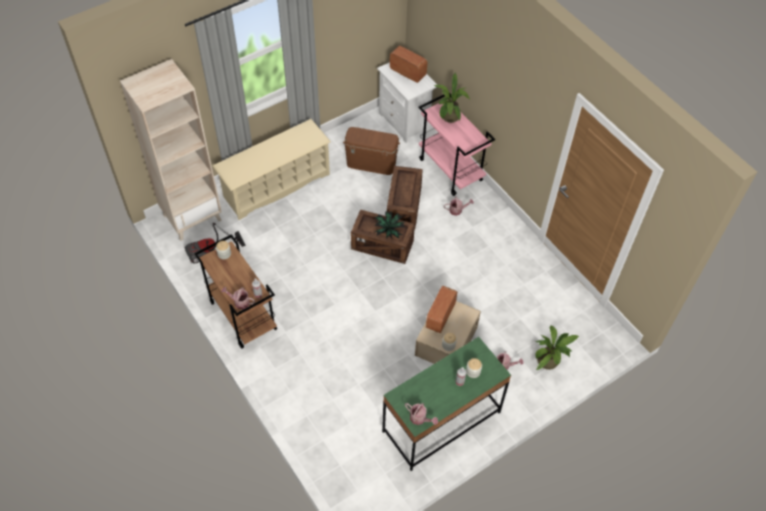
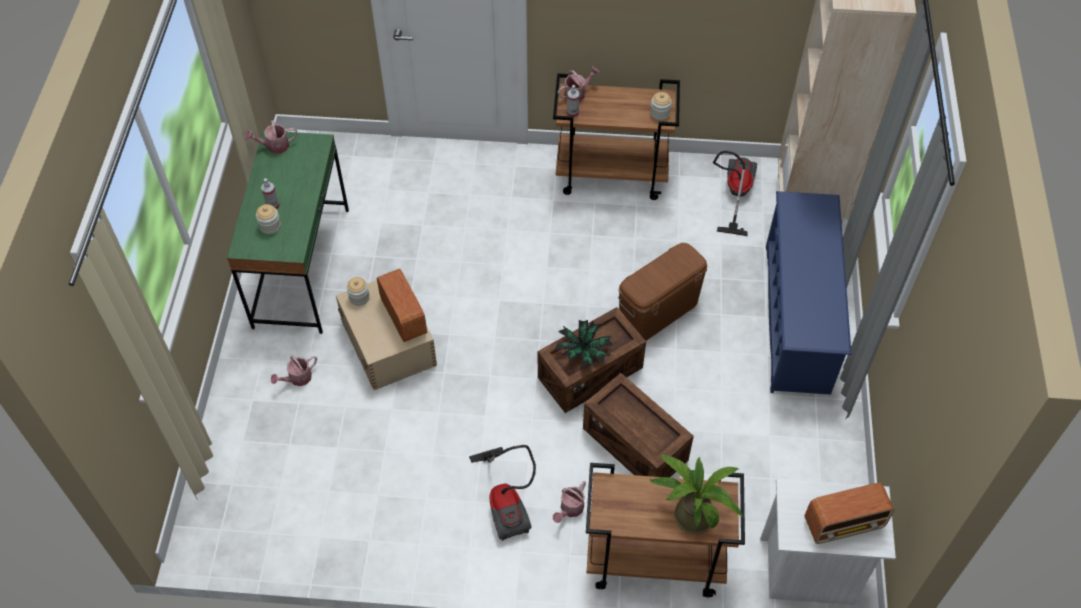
camera: 130 degrees right, 0 degrees up
beige shoe rack [212,119,331,220] -> blue shoe rack [766,191,852,395]
brown storage box [343,127,400,175] -> brown storage box moved to [618,243,707,341]
pink cart [419,93,495,196] -> brown cart [586,463,745,597]
potted plant [535,325,580,370] -> none
none -> vacuum cleaner [469,445,536,541]

